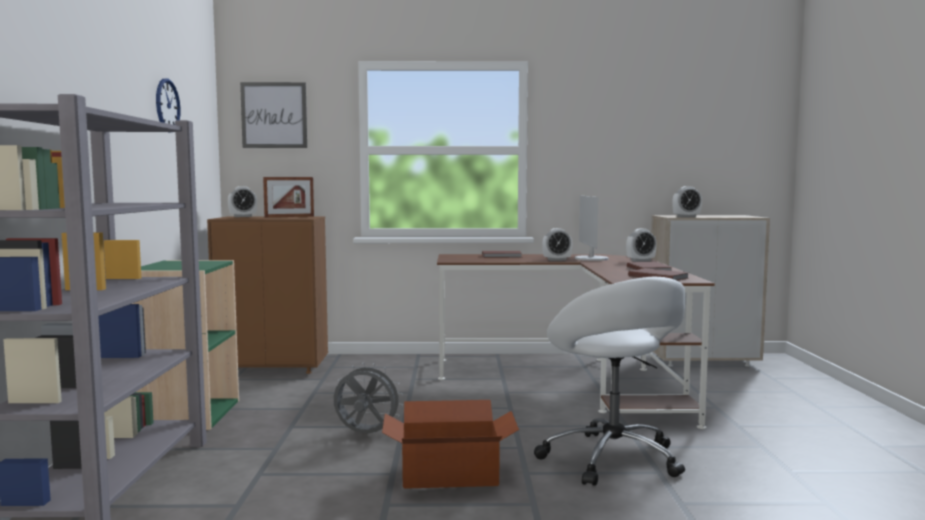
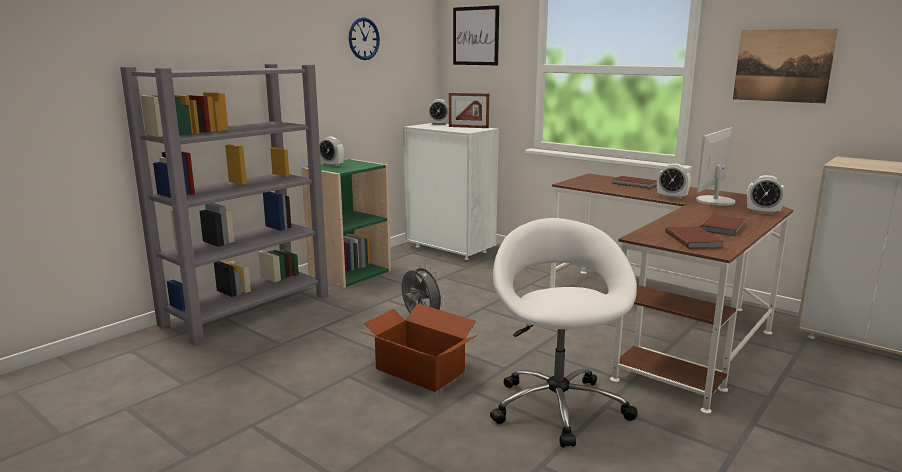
camera: 40 degrees right, 10 degrees up
brown cabinet [207,216,328,374] -> white cabinet [403,123,499,260]
white office chair [534,277,686,486] -> white office chair turned 150 degrees clockwise [490,218,638,447]
alarm clock [672,186,702,217] -> alarm clock moved to [320,137,344,167]
none -> picture [733,29,838,104]

